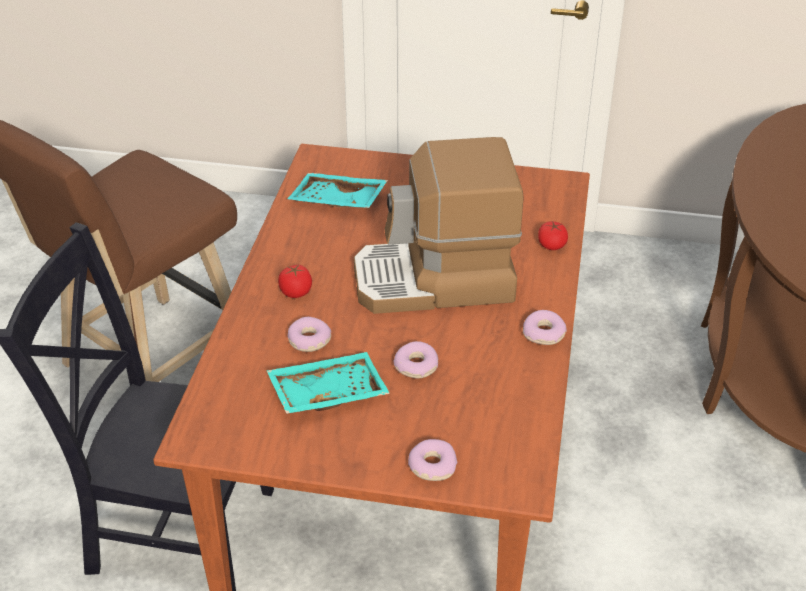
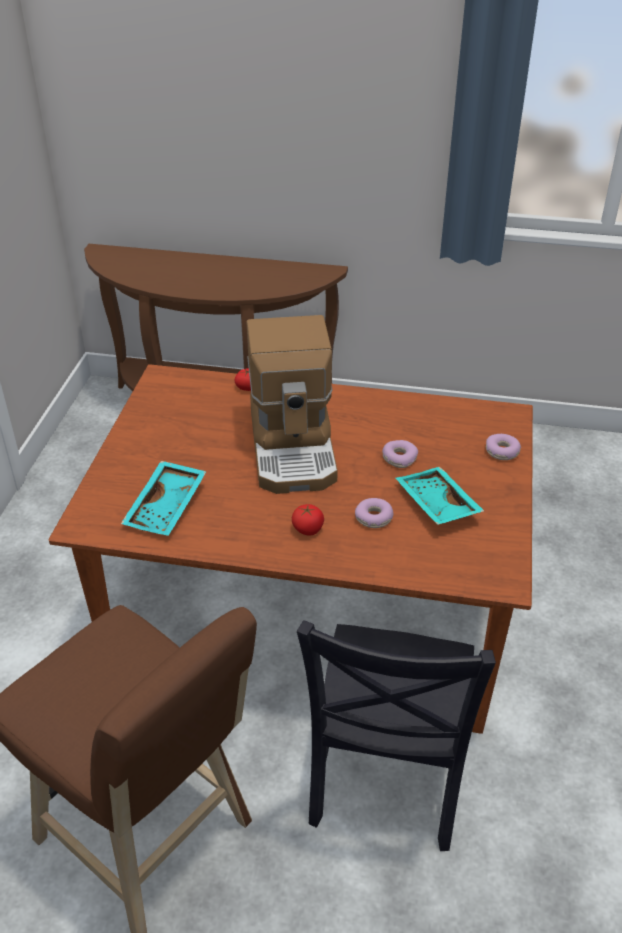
camera: 90 degrees left, 0 degrees up
donut [523,310,567,345] -> none

